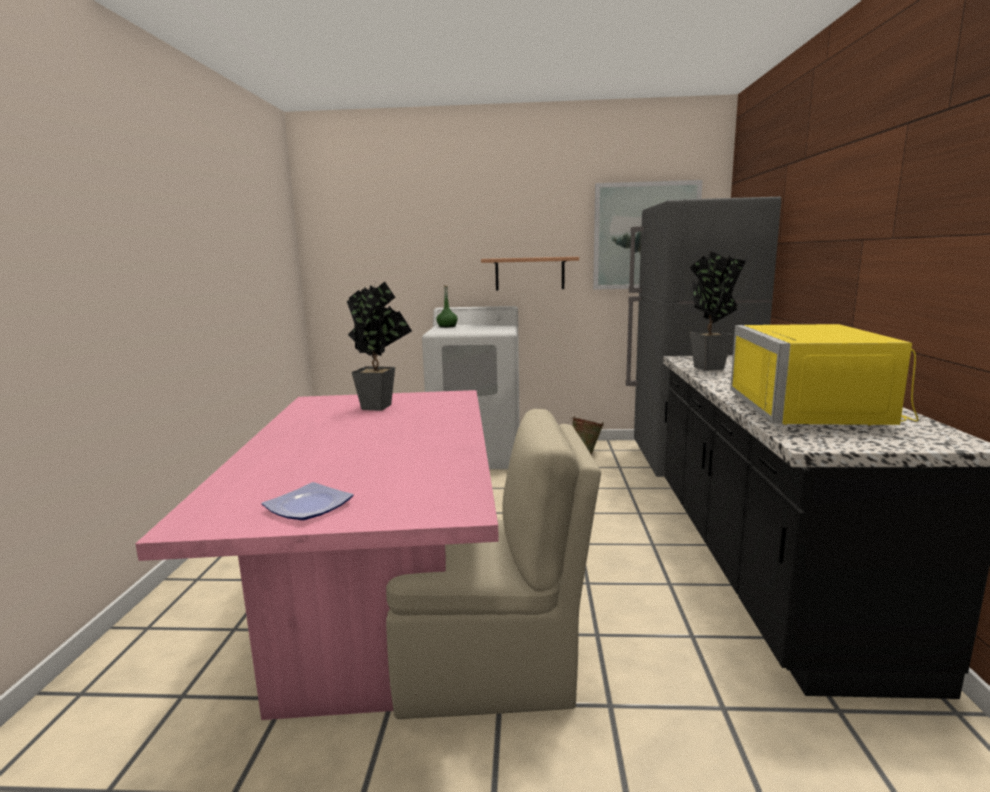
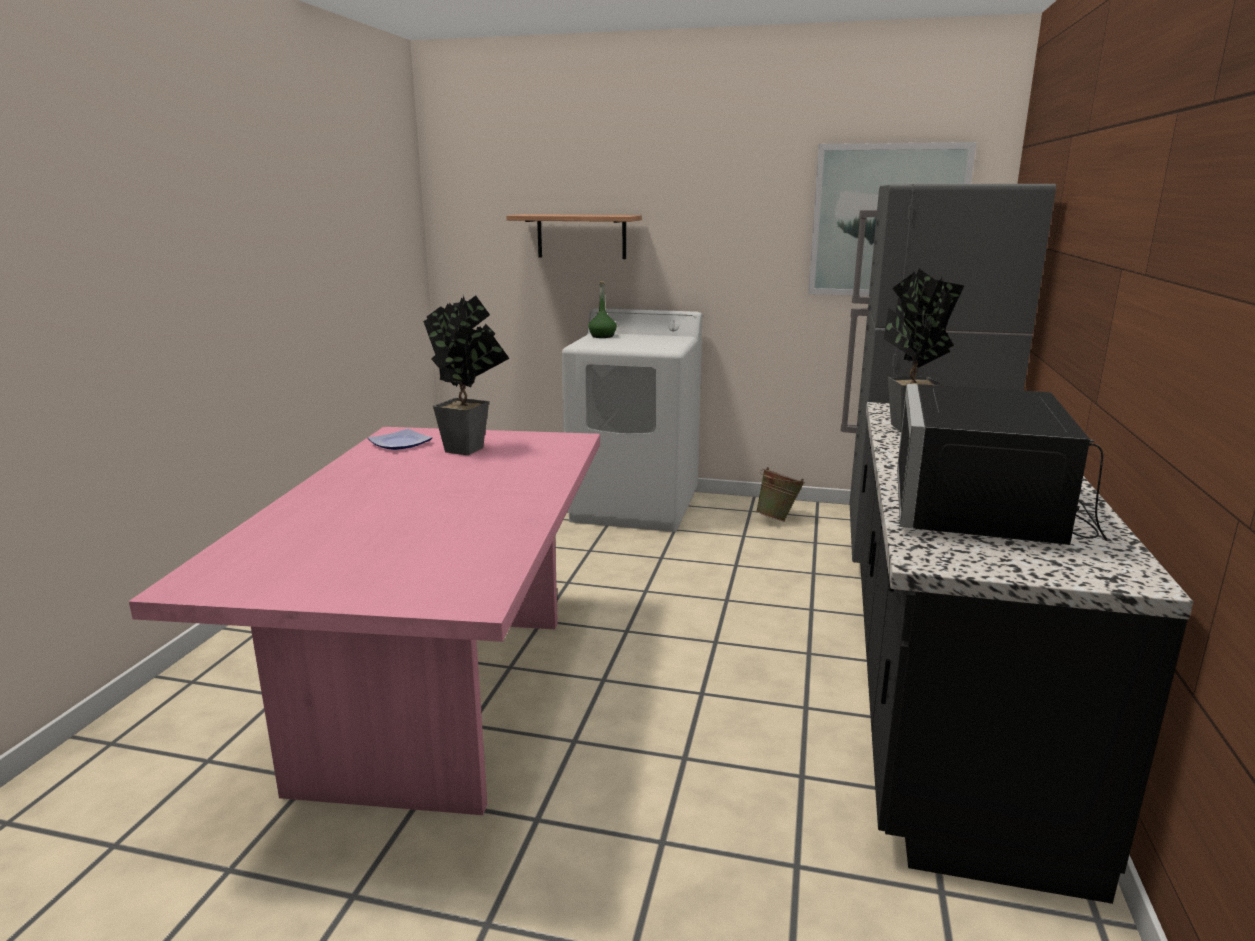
camera: 10 degrees right, 5 degrees up
plate [262,482,353,520] -> plate moved to [368,429,432,450]
beige chair [386,409,601,719] -> none
shelf [481,257,579,291] -> shelf moved to [506,214,642,259]
yellow microwave [730,324,919,425] -> black microwave [897,384,1108,545]

